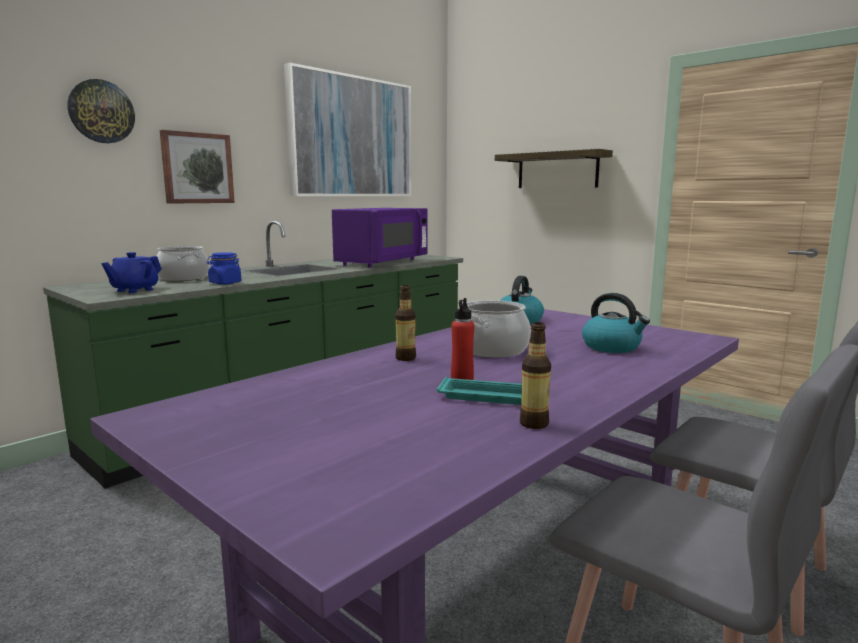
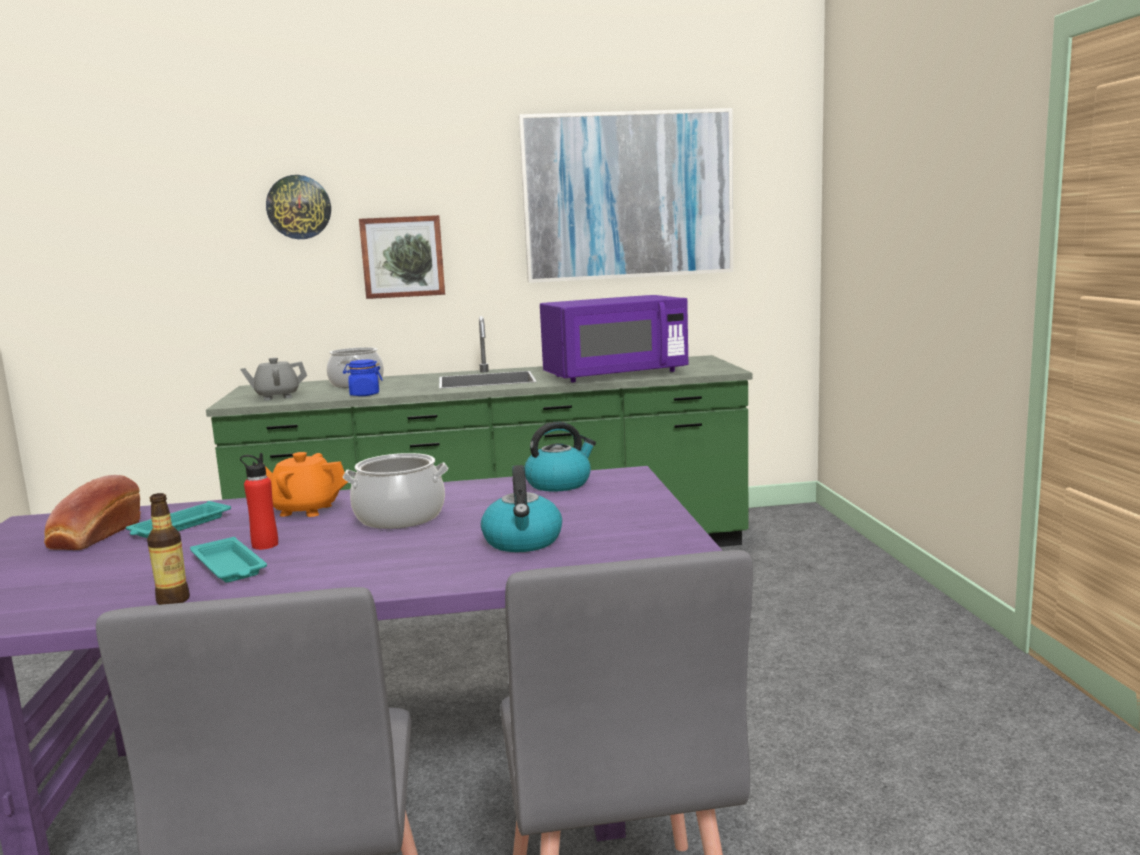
camera: 40 degrees right, 0 degrees up
blue teapot [101,252,162,293] -> grey teapot [240,358,307,400]
bottle [395,285,416,361] -> orange teapot [265,452,348,517]
shelf [495,149,613,188] -> none
none -> bread [44,475,141,550]
none -> turquoise tray [126,501,231,538]

